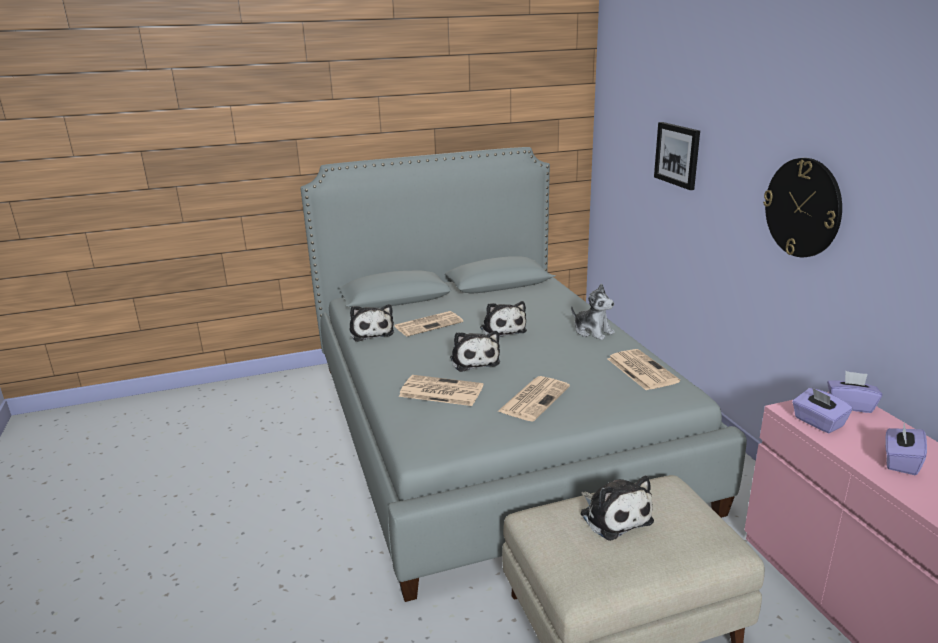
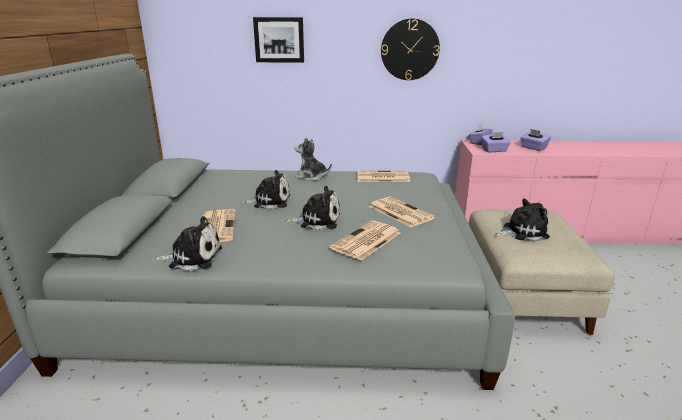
camera: 70 degrees left, 0 degrees up
plush toy [571,283,615,340] -> plush toy turned 135 degrees counterclockwise [294,137,332,181]

